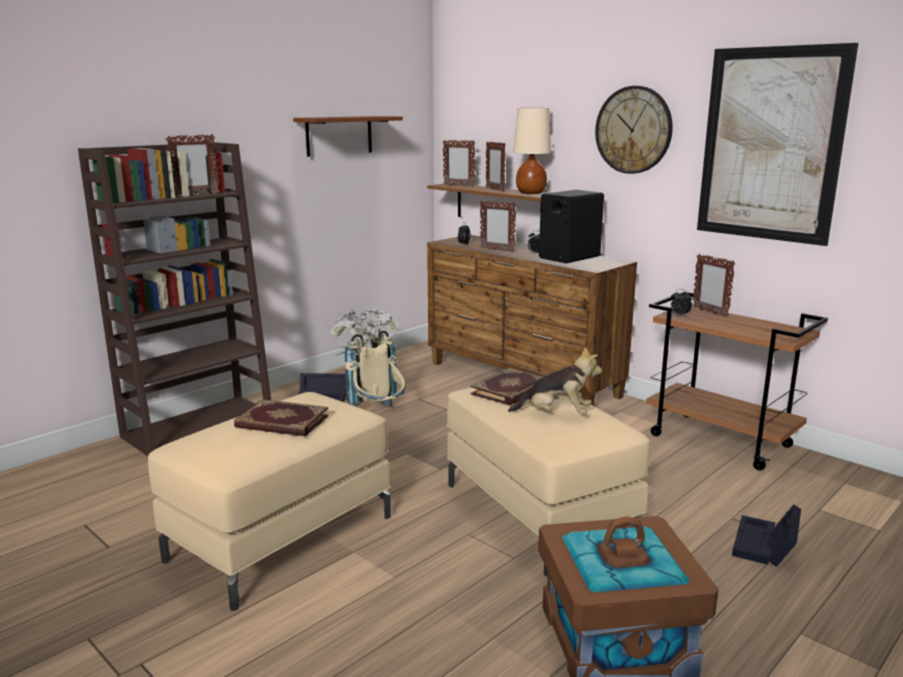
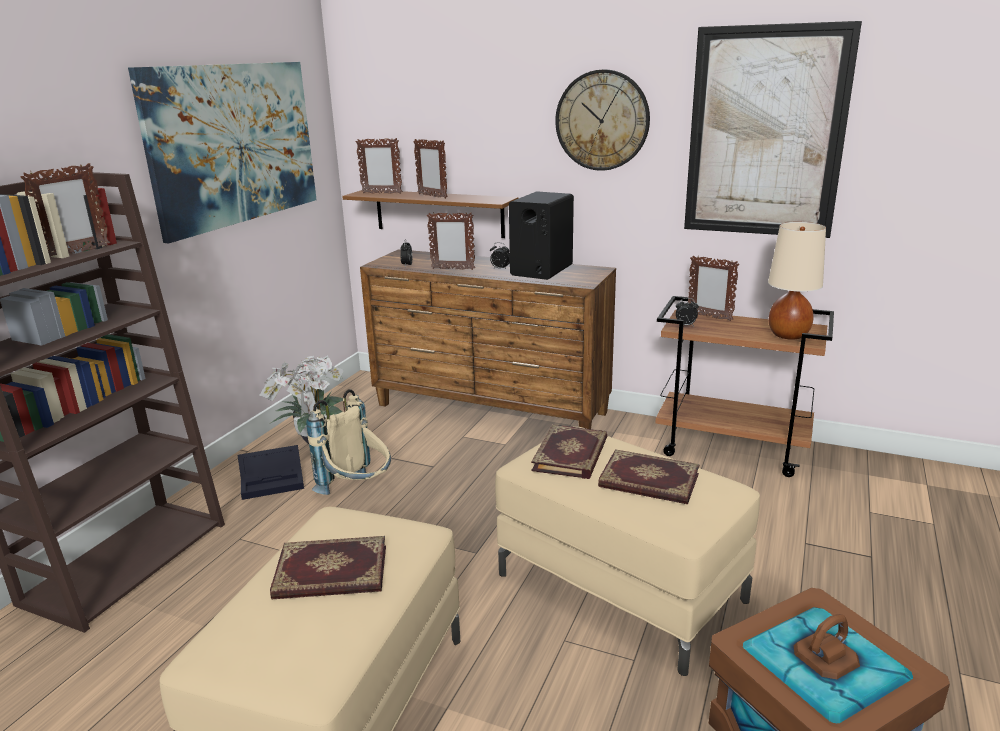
camera: 20 degrees left, 5 degrees up
brown shelf [293,116,403,157] -> picture [128,62,317,243]
plush toy [508,347,602,414] -> book [598,449,700,504]
beige table lamp [513,108,551,194] -> beige table lamp moved to [768,222,826,340]
black storage box [732,504,801,567] -> none

